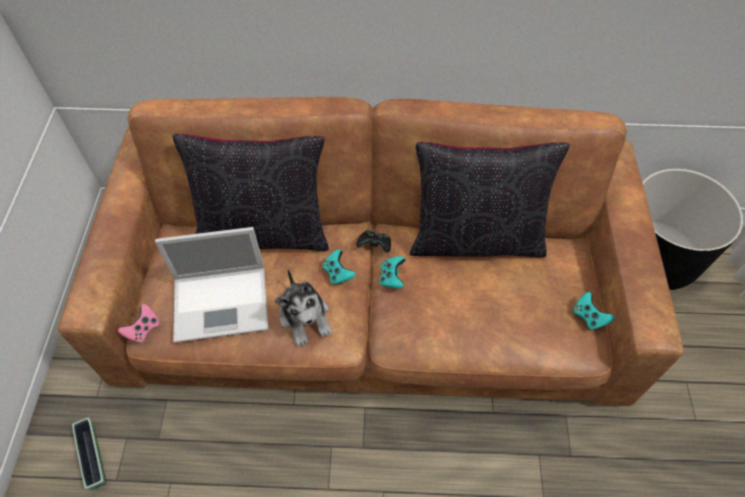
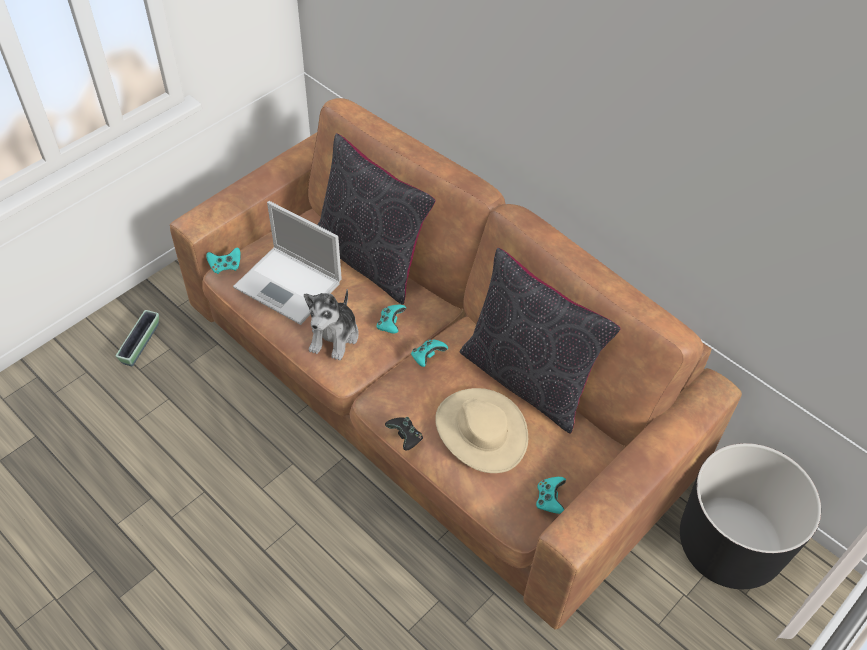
camera: 40 degrees right, 5 degrees down
pink game controller [117,304,160,343] -> turquoise game controller [206,248,241,274]
black game controller [356,229,391,252] -> black game controller moved to [385,417,423,451]
none -> beige hat [435,388,528,473]

